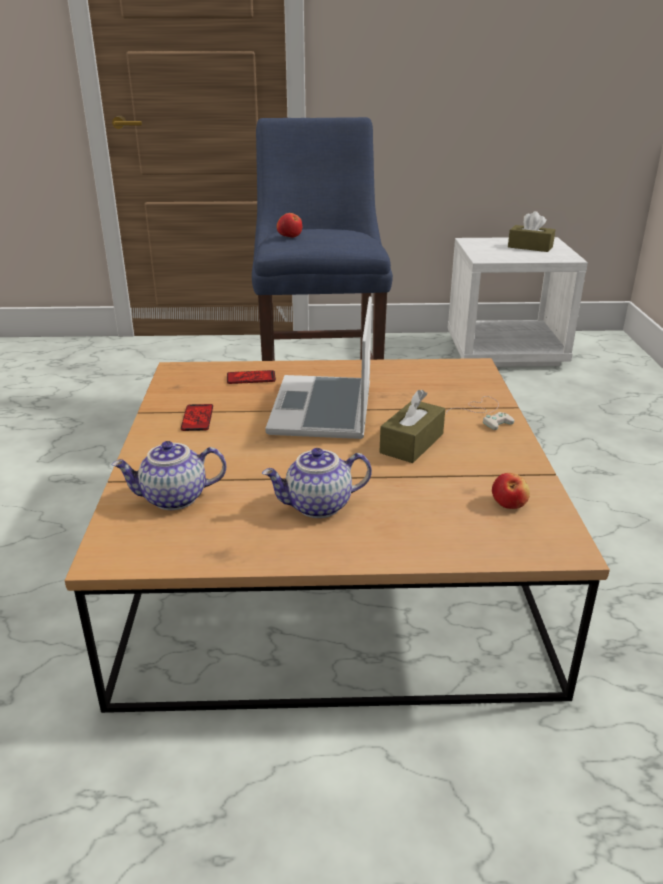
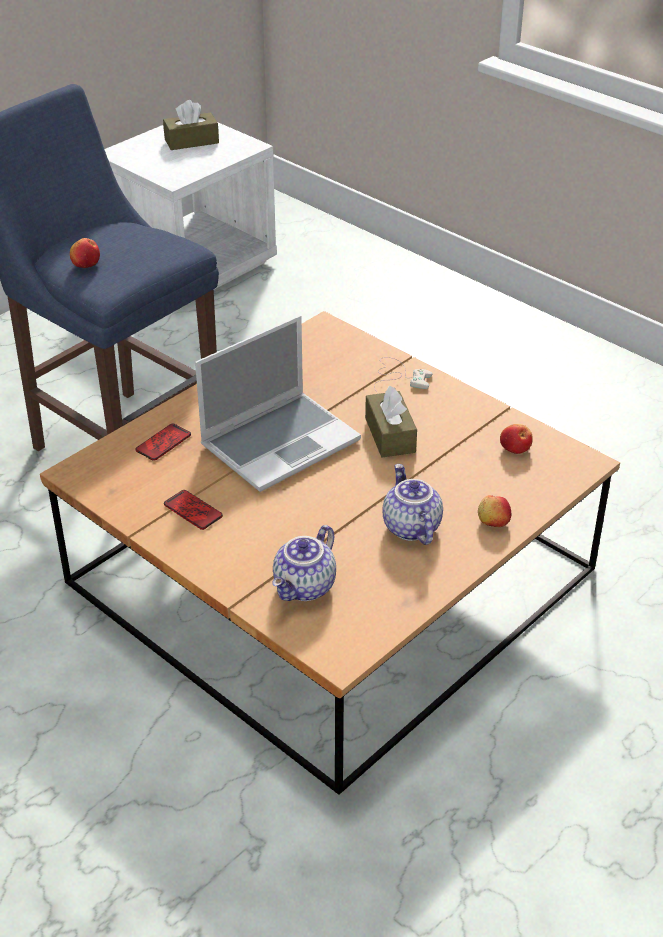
camera: 45 degrees left, 10 degrees up
teapot [262,448,372,518] -> teapot turned 135 degrees clockwise [382,464,443,545]
laptop [265,296,372,439] -> laptop turned 90 degrees counterclockwise [195,315,361,492]
none -> apple [478,495,511,527]

